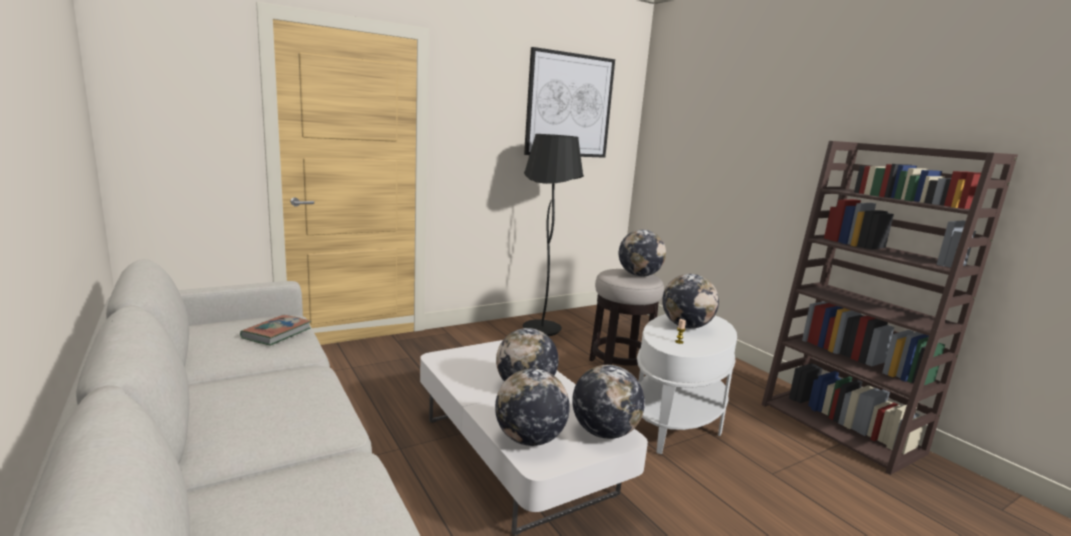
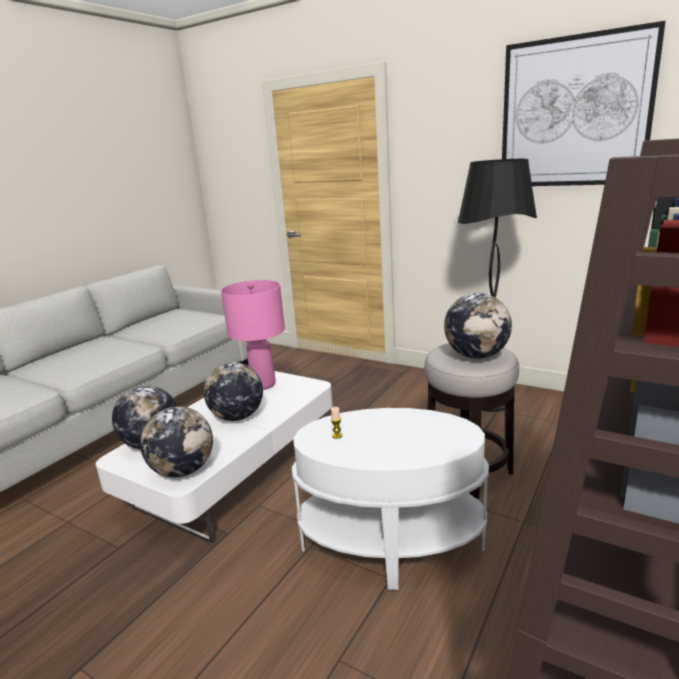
camera: 65 degrees right, 5 degrees up
book [240,315,311,346] -> none
globe [662,274,719,329] -> none
none -> pink table lamp [221,280,285,390]

